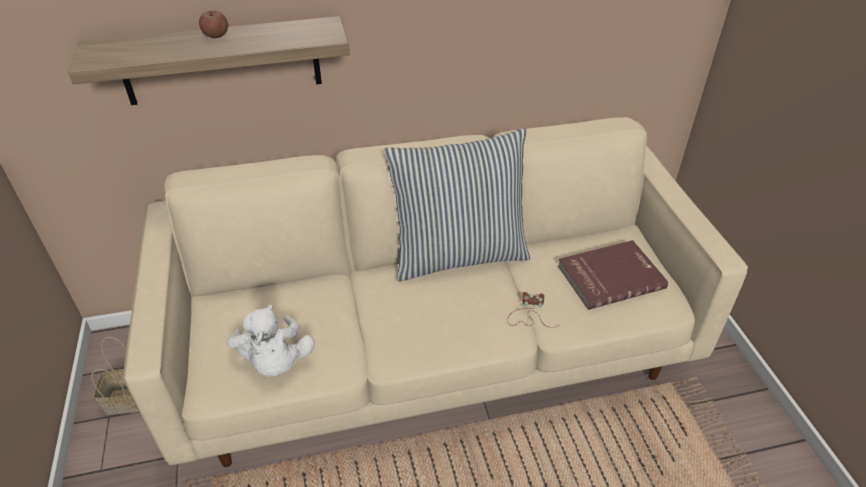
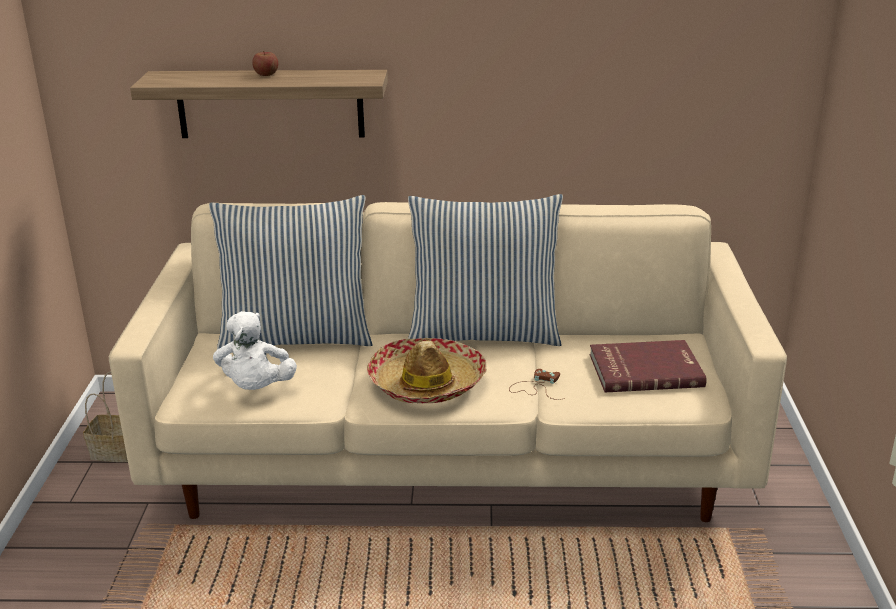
camera: 15 degrees right, 15 degrees down
none -> pillow [209,195,373,350]
none -> hat [367,338,487,403]

